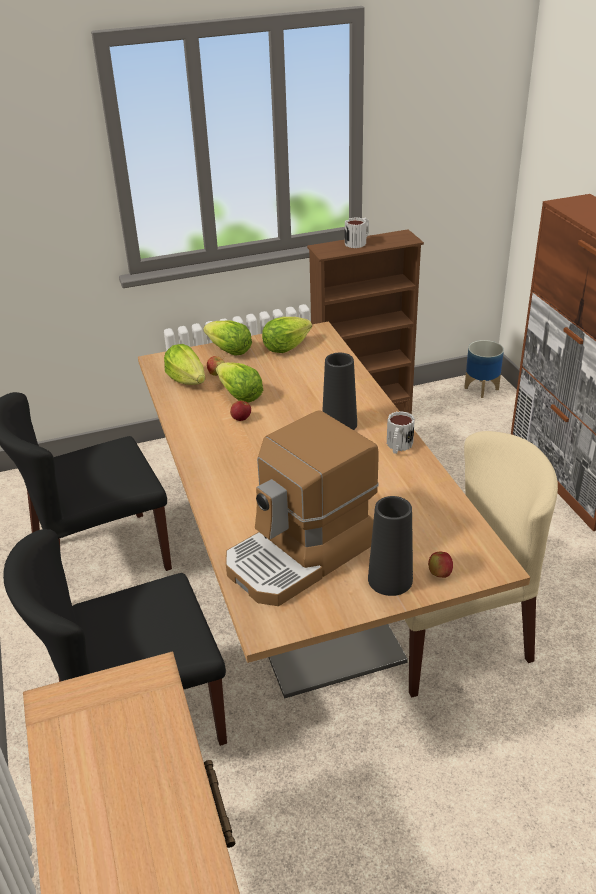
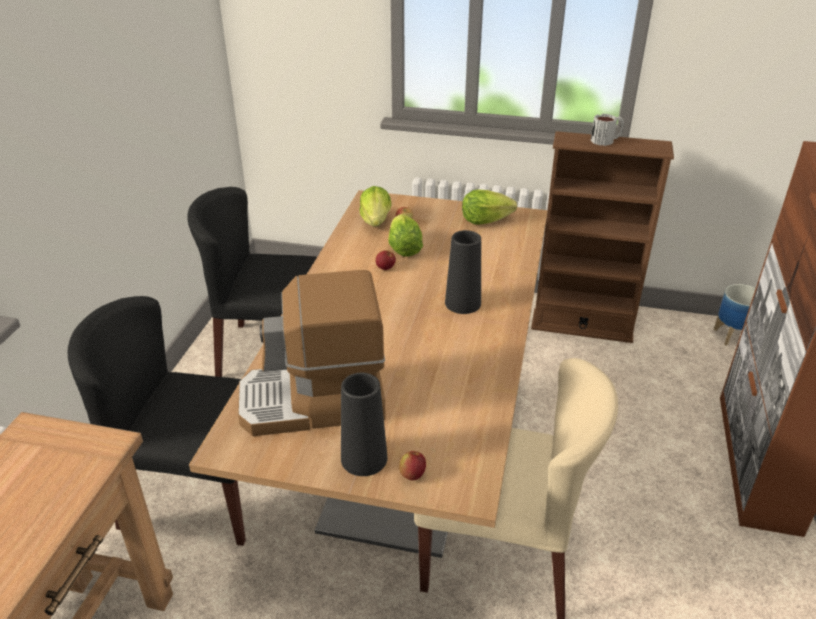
camera: 30 degrees right, 0 degrees up
lettuce [203,320,252,356] -> none
mug [387,411,415,454] -> none

